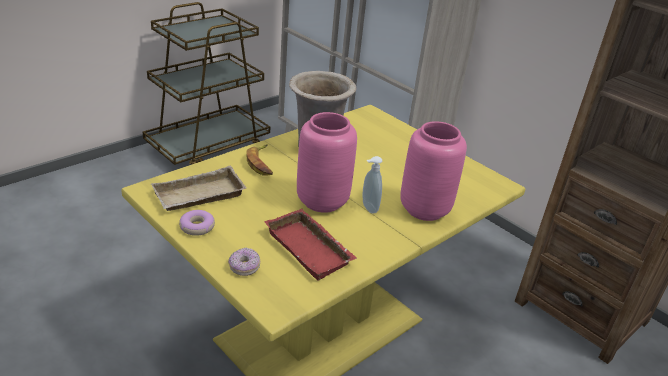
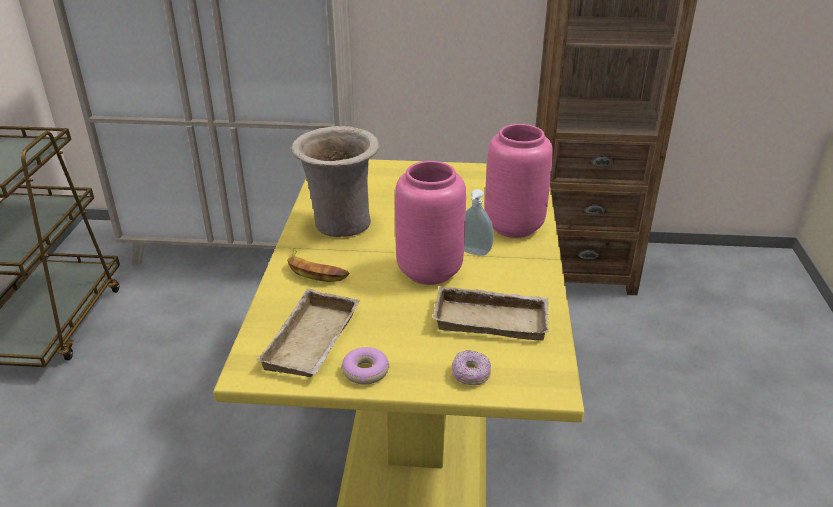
camera: 40 degrees left, 0 degrees up
red tray [264,209,357,281] -> beige tray [433,286,549,341]

